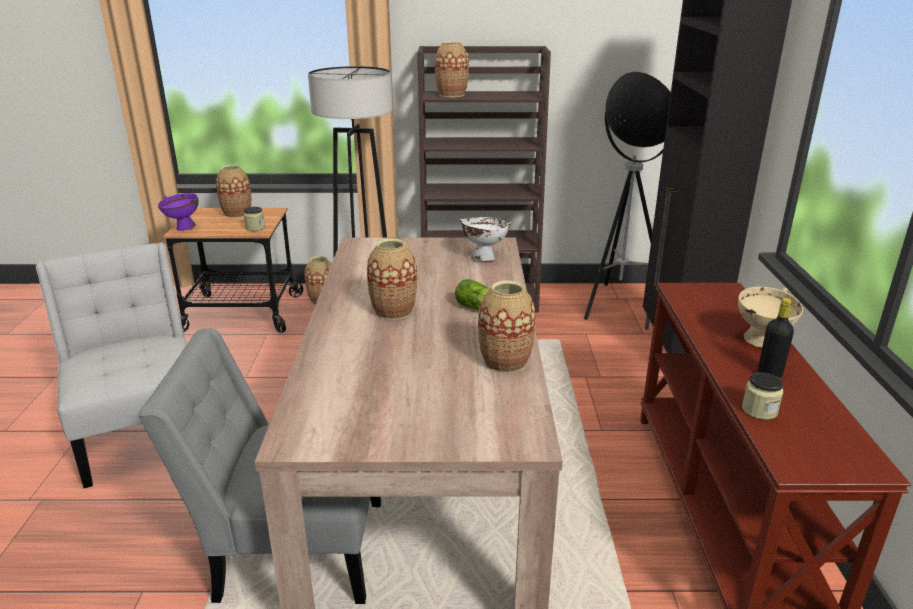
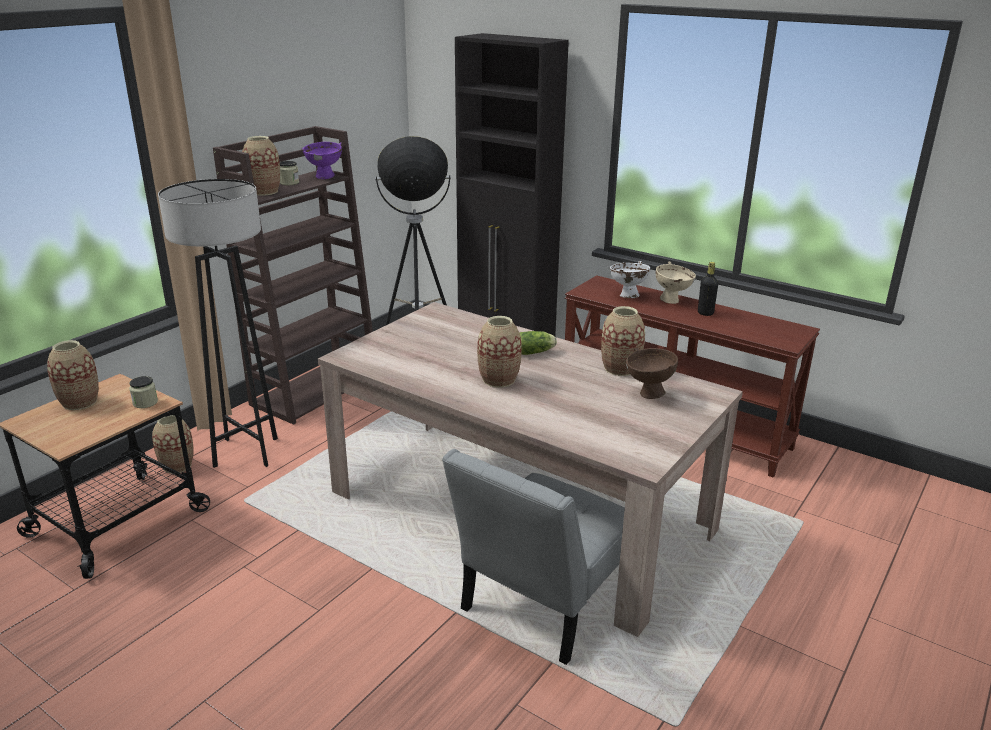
camera: 55 degrees left, 0 degrees up
white chair [36,242,188,488] -> none
purple bowl [158,193,199,231] -> purple bowl moved to [302,142,342,179]
white bowl [460,217,511,261] -> white bowl moved to [610,261,650,298]
jar [742,372,783,420] -> jar moved to [280,161,299,185]
none -> brown bowl [626,348,678,399]

